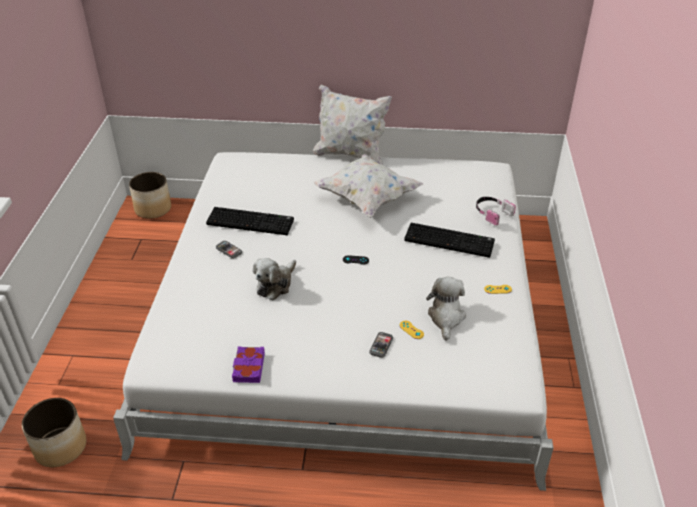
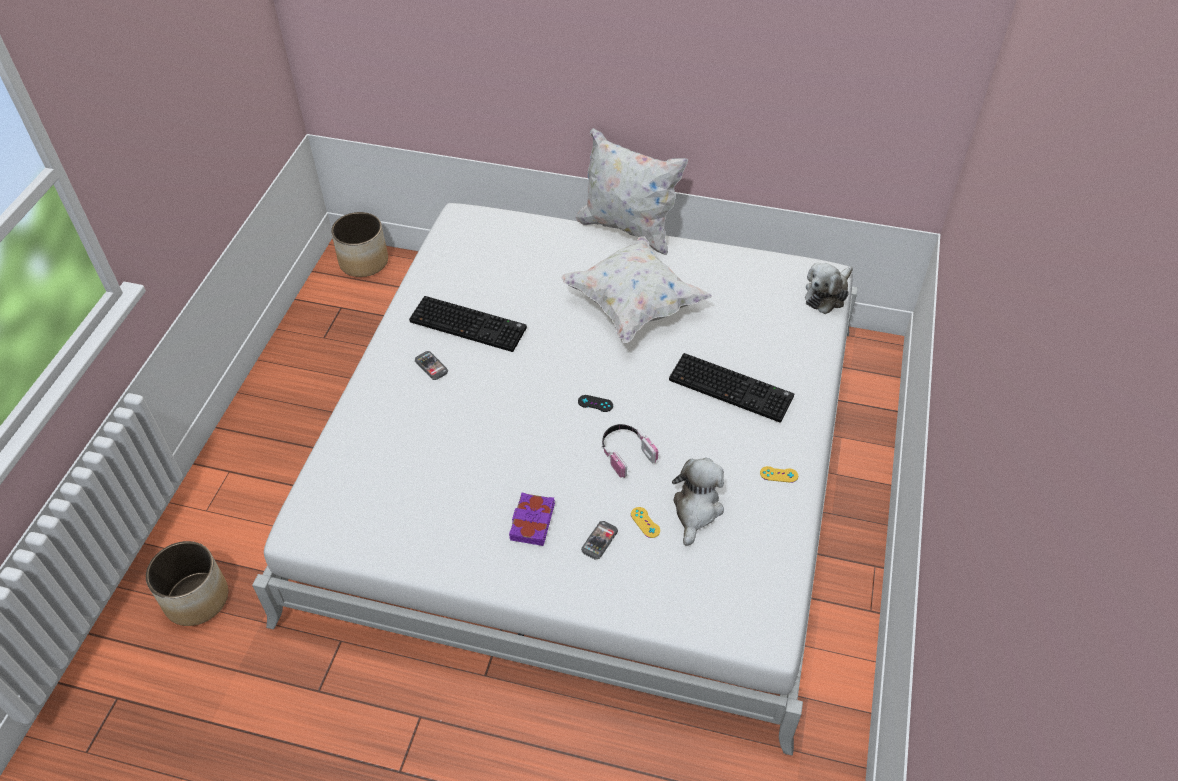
camera: 10 degrees right, 10 degrees up
purple book [232,346,265,383] -> purple book moved to [509,492,555,546]
plush toy [253,258,296,300] -> plush toy moved to [805,263,853,314]
headphones [476,197,516,225] -> headphones moved to [602,424,658,478]

